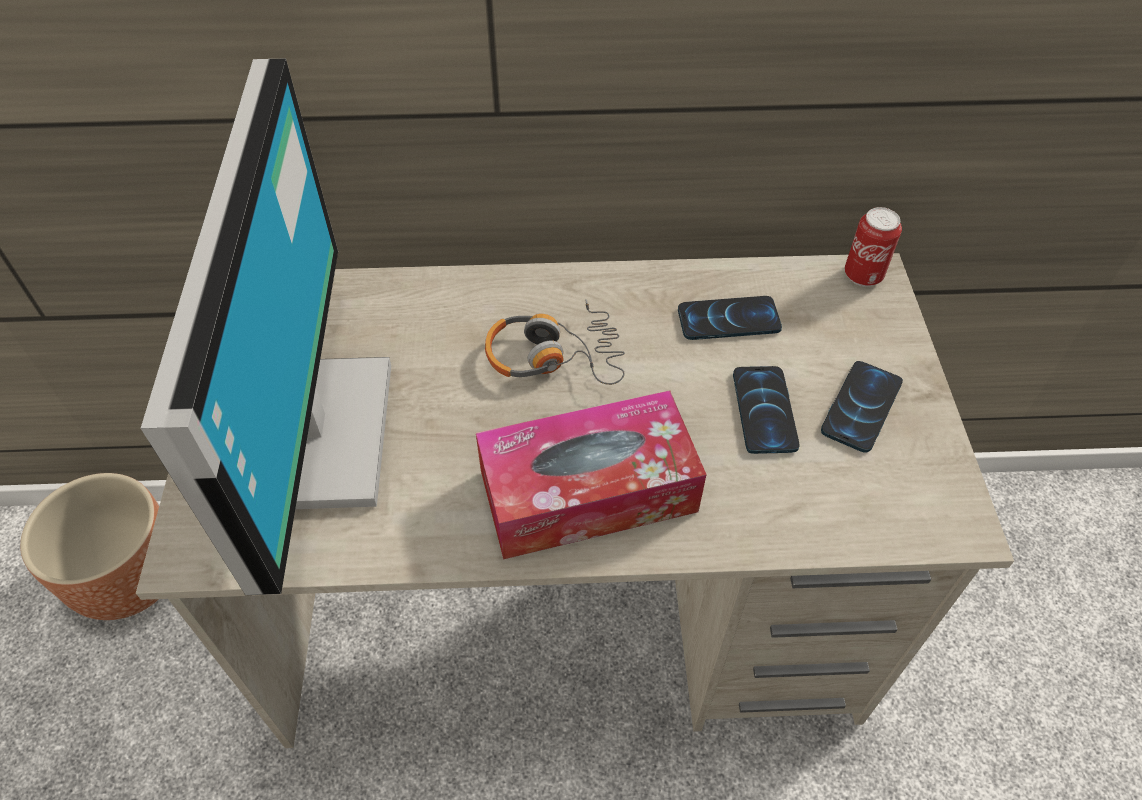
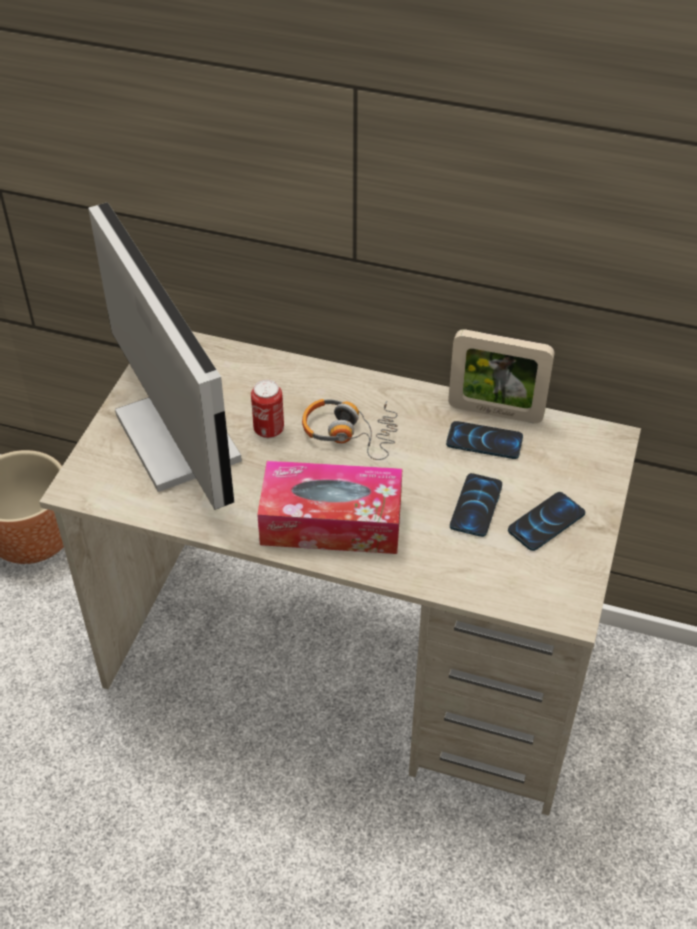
camera: 20 degrees right, 5 degrees down
monitor [141,58,391,595] -> monitor turned 45 degrees counterclockwise [88,202,242,510]
can [845,207,902,287] -> can moved to [251,380,284,438]
none -> picture frame [448,329,555,423]

